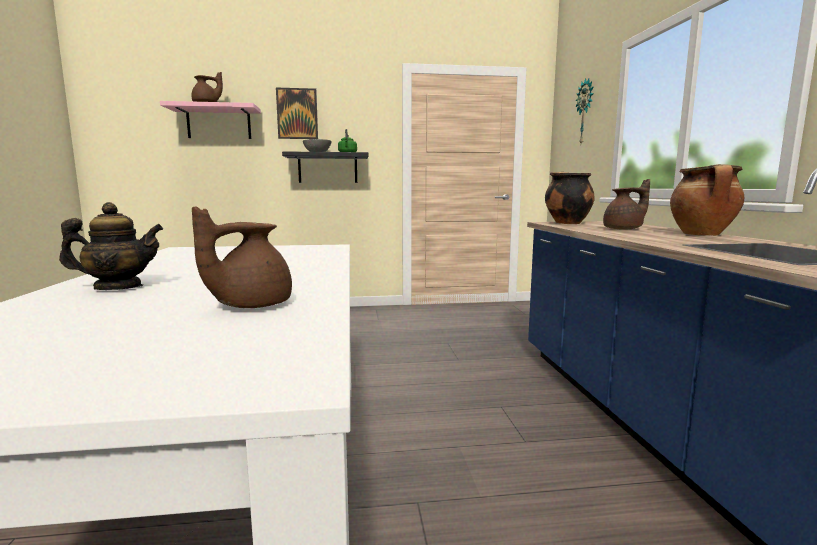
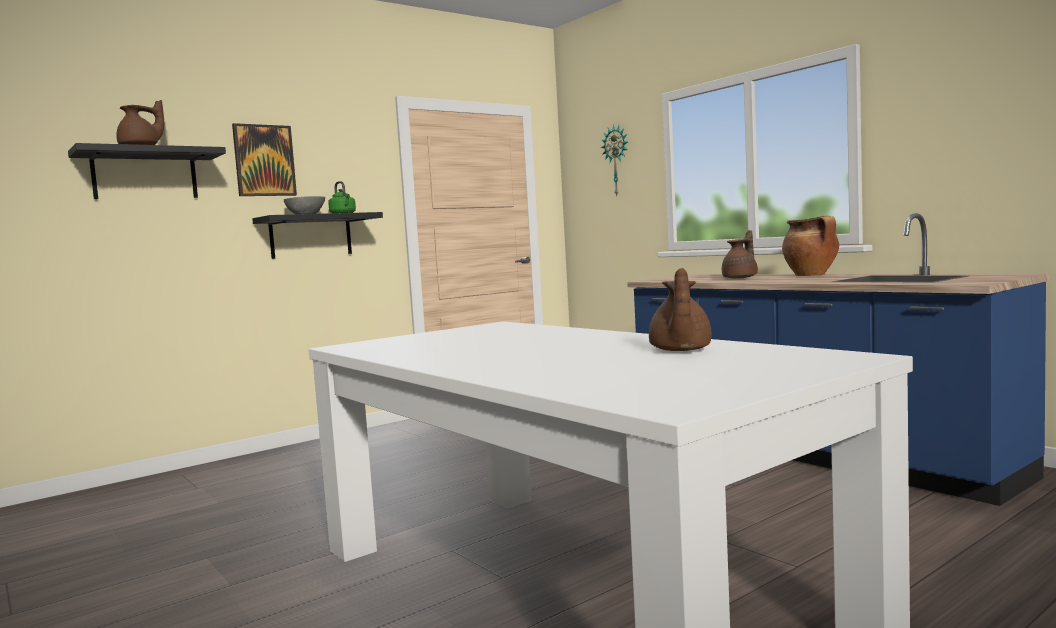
camera: 30 degrees left, 5 degrees down
teapot [59,202,163,290] -> none
pink shelf [160,101,261,139] -> black shelf [68,143,226,199]
cooking pot [545,172,595,224] -> none

